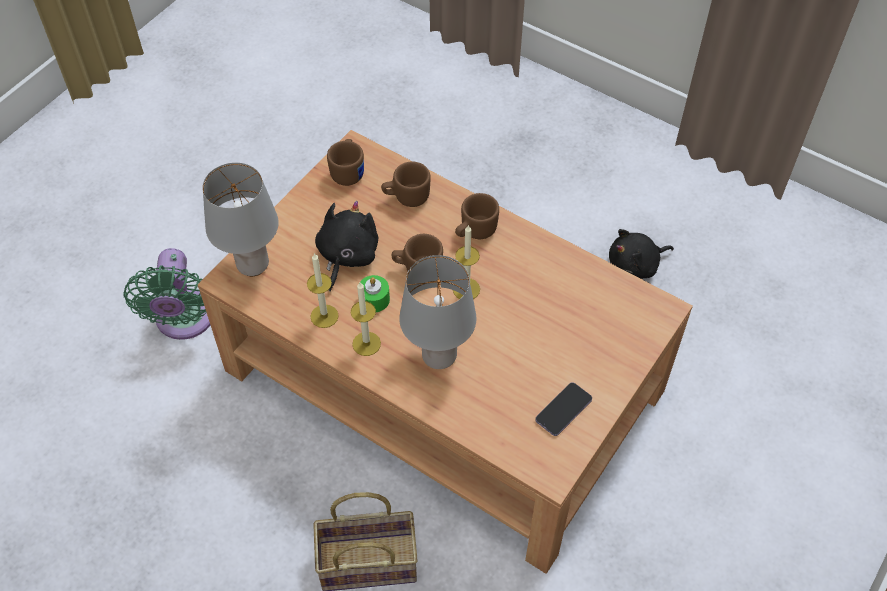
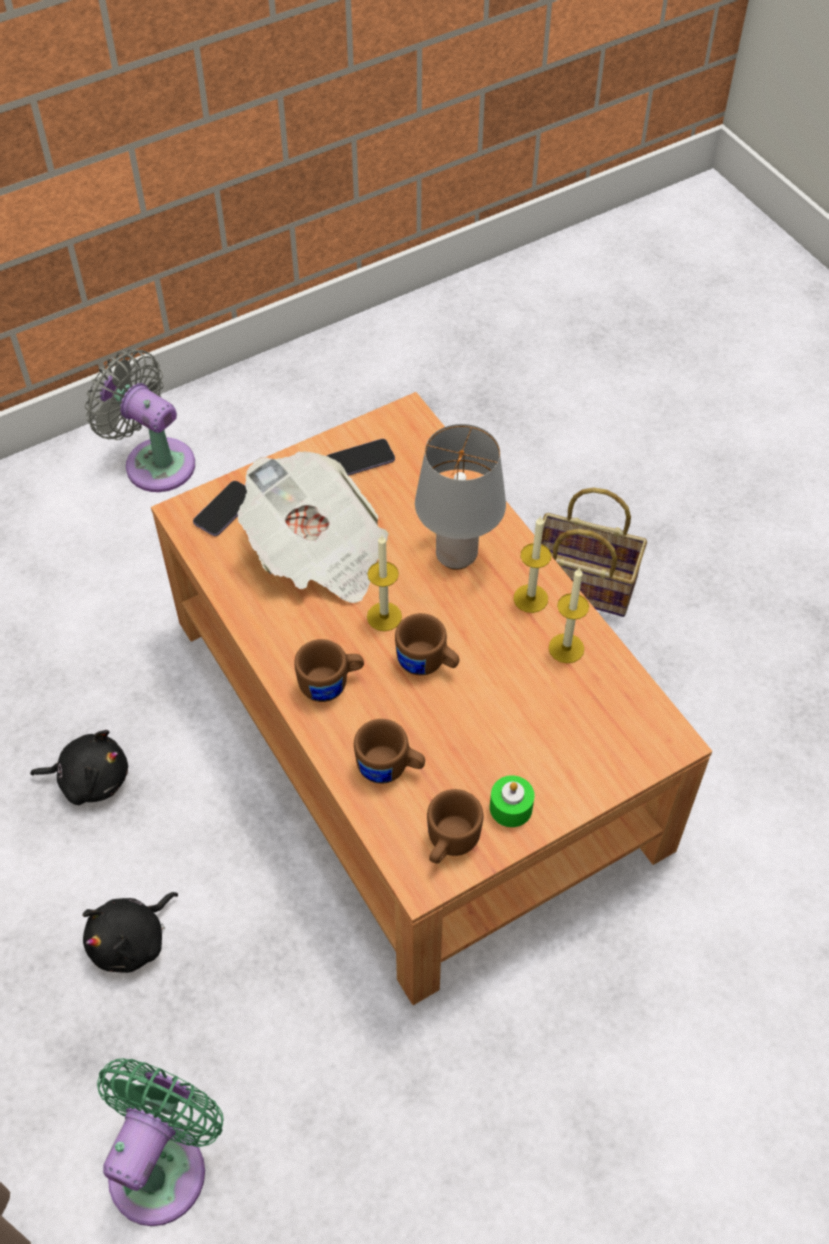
camera: 155 degrees left, 0 degrees up
green fan [123,248,210,340] -> green fan moved to [97,1058,224,1226]
grey table lamp [202,163,279,276] -> none
black plush toy [315,201,379,292] -> black plush toy moved to [83,892,178,973]
green candle [360,275,390,312] -> green candle moved to [490,775,535,827]
none -> grey fan [85,349,195,492]
none -> phone [193,481,247,536]
none -> newspaper [237,452,388,603]

